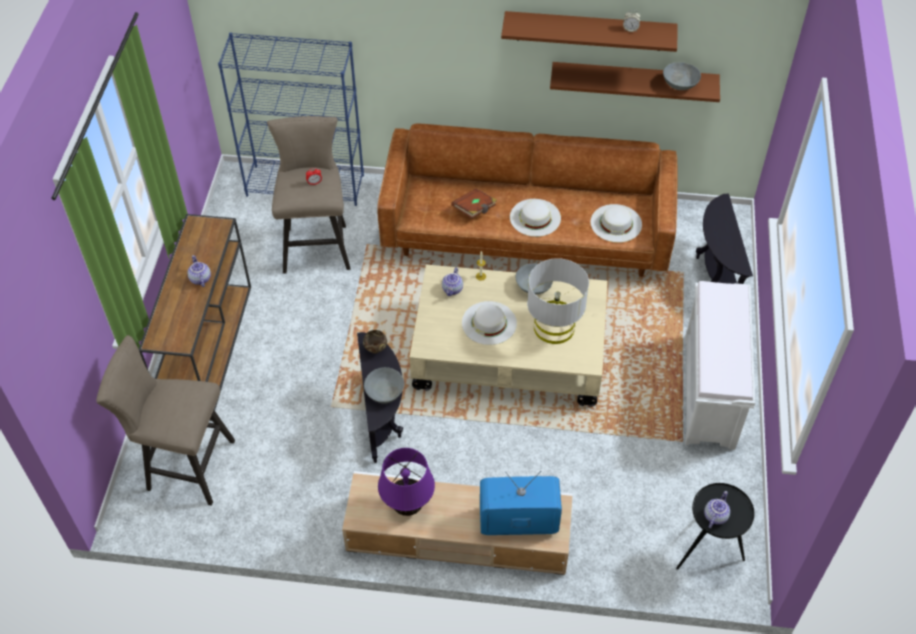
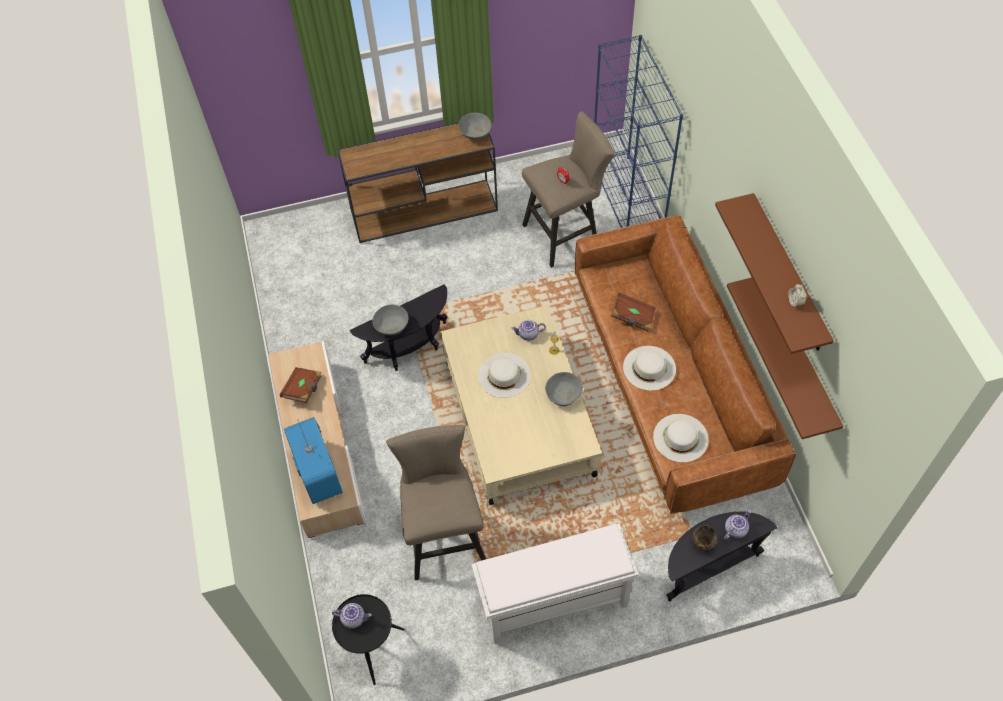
camera: 70 degrees right, 5 degrees up
beige stool [96,335,235,506] -> beige stool moved to [386,425,486,580]
teapot [188,255,211,287] -> teapot moved to [724,510,751,540]
brown bowl [363,330,387,354] -> brown bowl moved to [693,525,718,550]
purple table lamp [378,448,435,516] -> brown book [280,367,321,403]
grey table lamp [527,258,589,344] -> none
grey bowl [663,62,701,90] -> grey bowl moved to [458,113,492,140]

